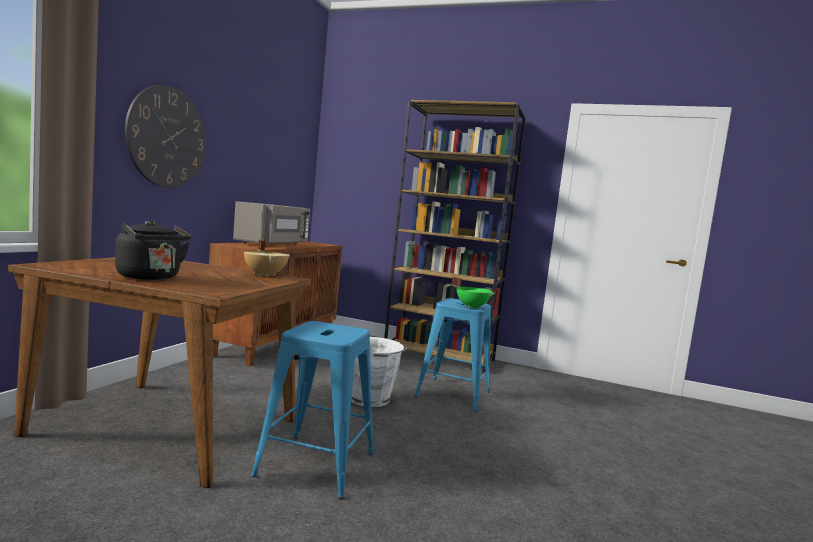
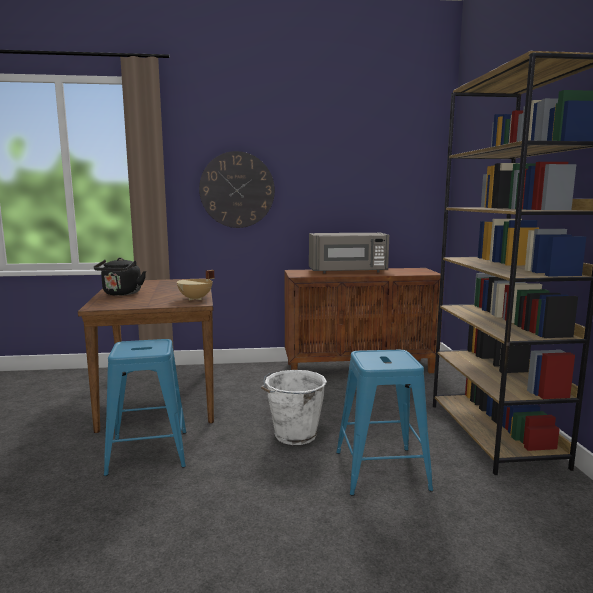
camera: 65 degrees right, 5 degrees up
green cooking pot [452,277,495,309] -> none

